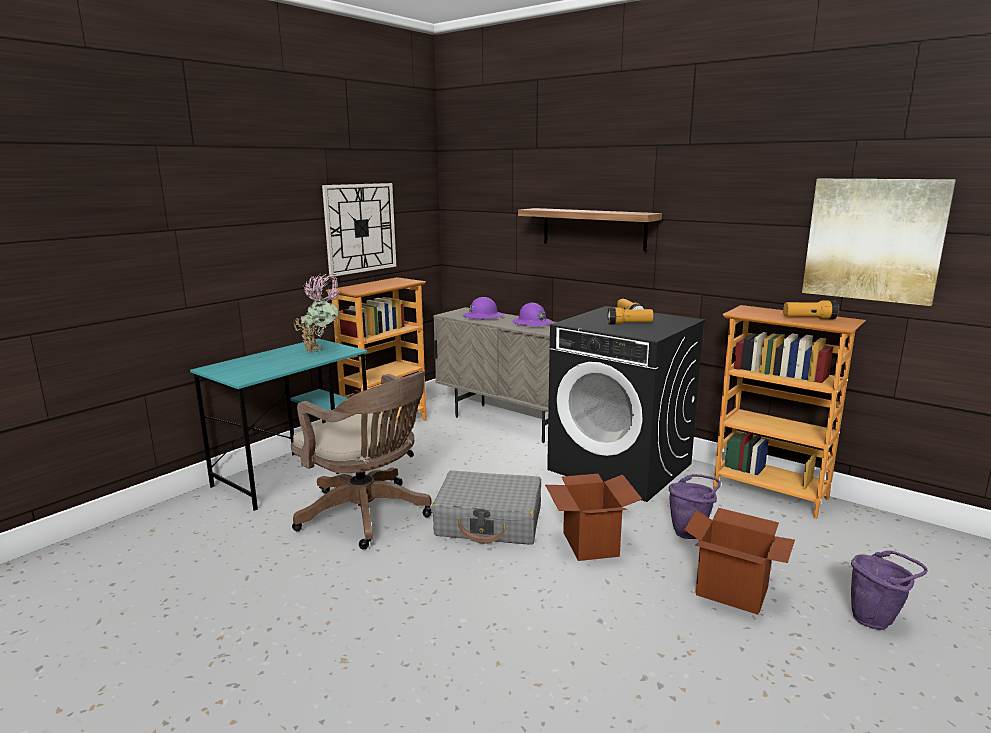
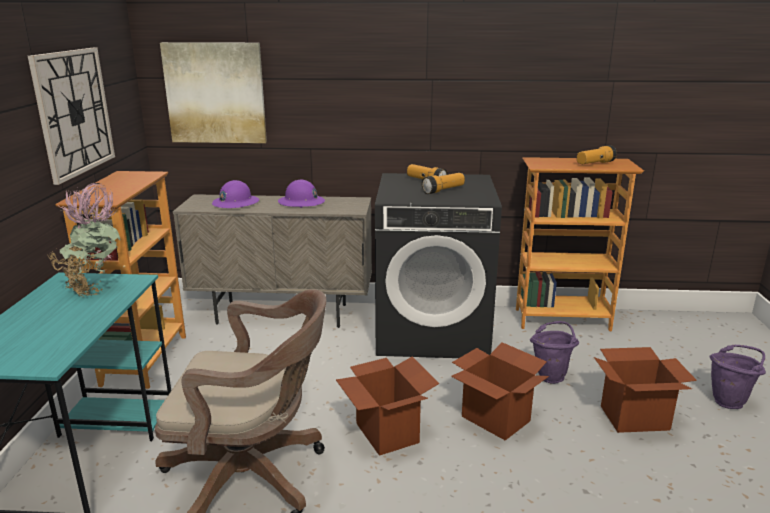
camera: 35 degrees left, 5 degrees up
grey suitcase [432,470,541,545] -> cardboard box [336,356,439,456]
shelf [518,208,662,251] -> none
picture [802,179,956,306] -> picture moved to [160,42,267,143]

